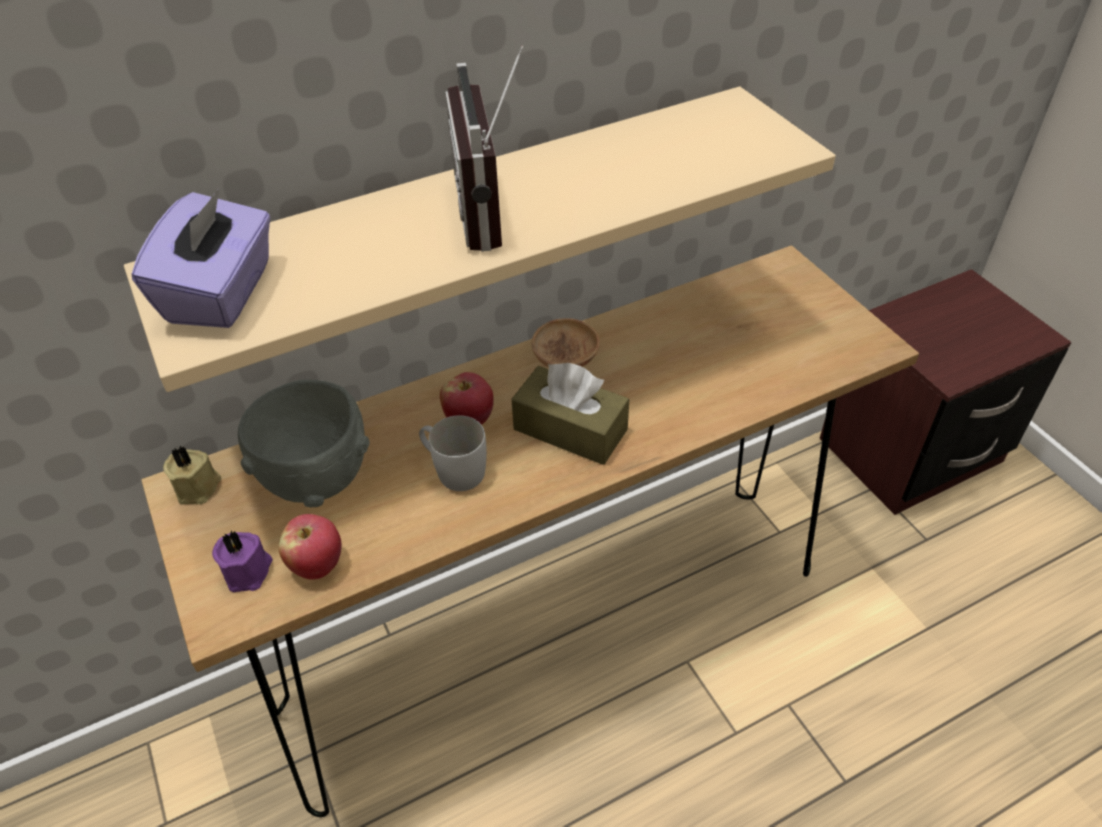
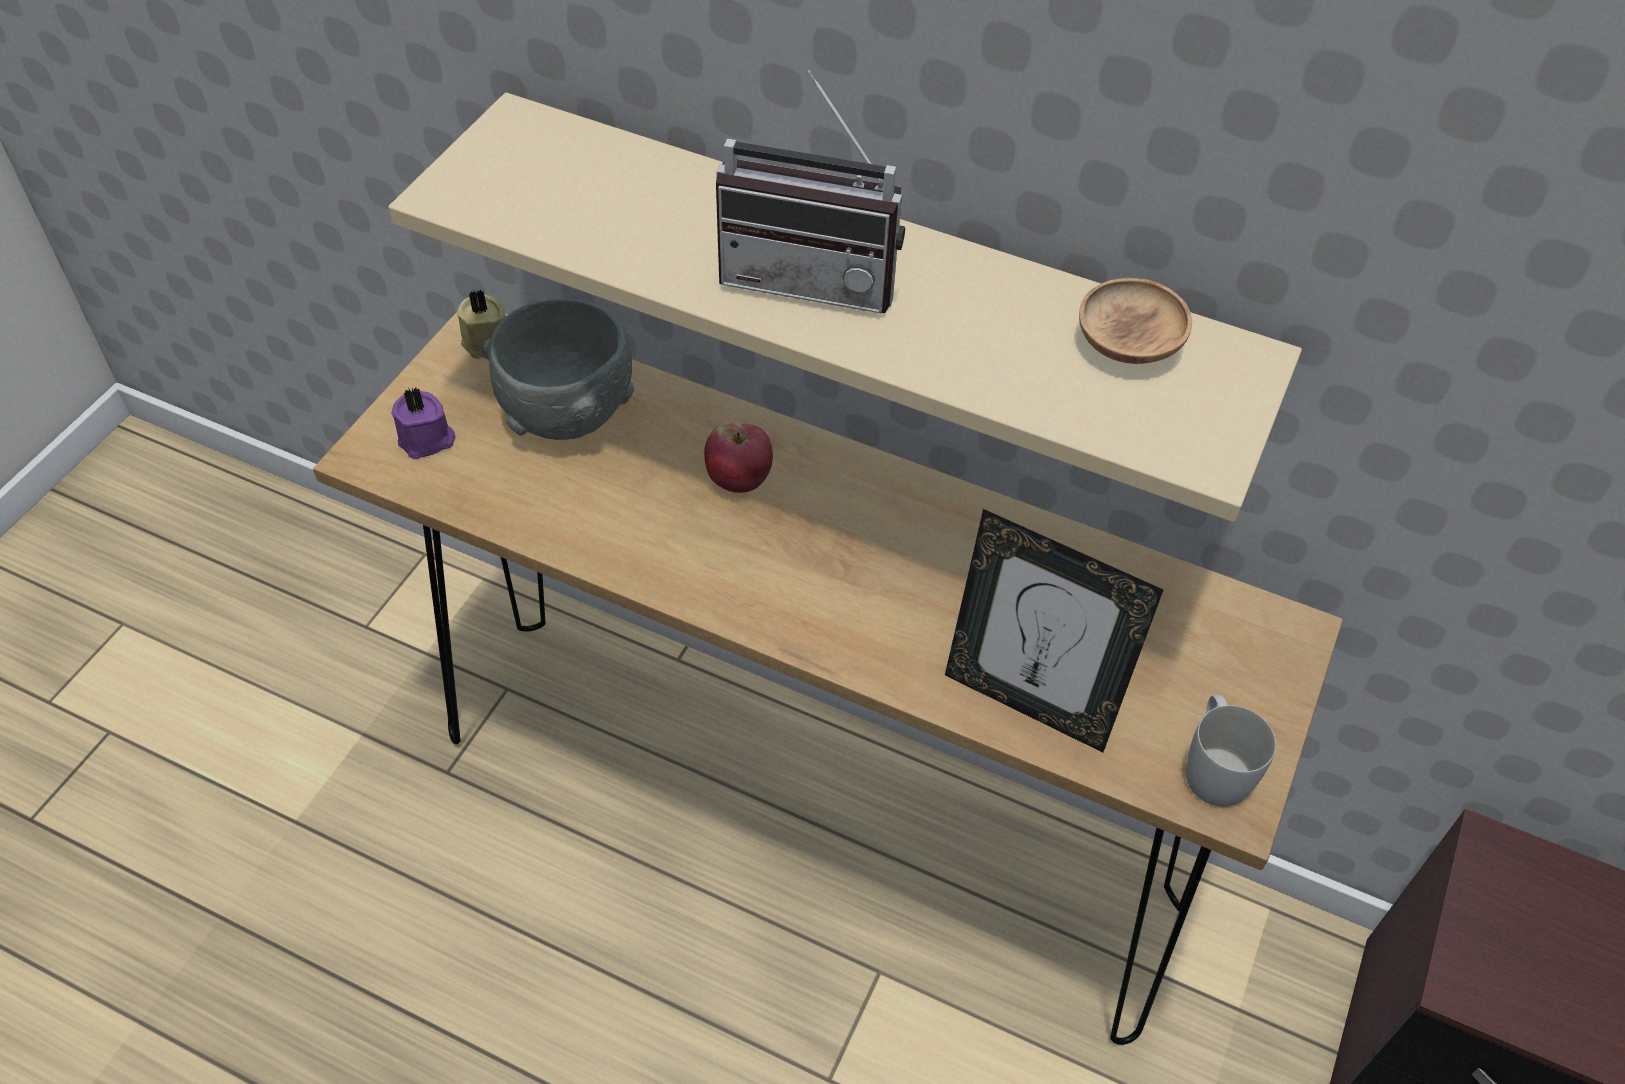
camera: 50 degrees right, 5 degrees up
purple tissue box [132,189,270,328] -> none
apple [278,514,342,580] -> none
white mug [419,415,487,491] -> white mug moved to [1186,695,1276,807]
radio [445,45,524,252] -> radio turned 120 degrees counterclockwise [716,70,905,313]
brown tissue box [511,363,629,465] -> none
brown bowl [532,318,600,367] -> brown bowl moved to [1079,278,1192,364]
none -> picture frame [945,509,1164,753]

